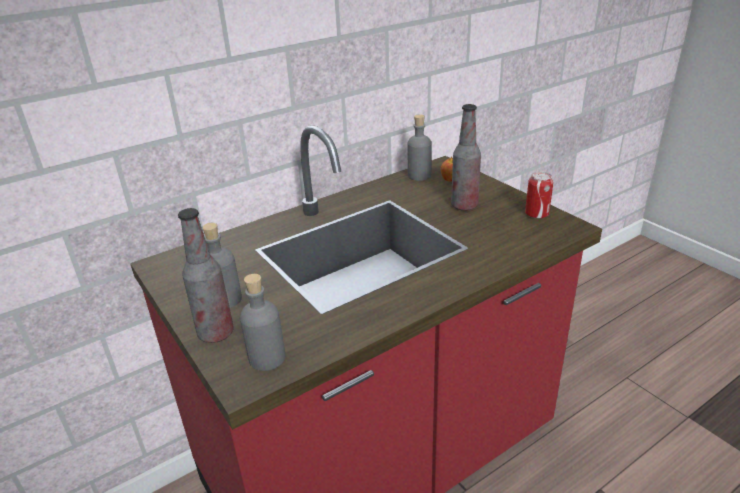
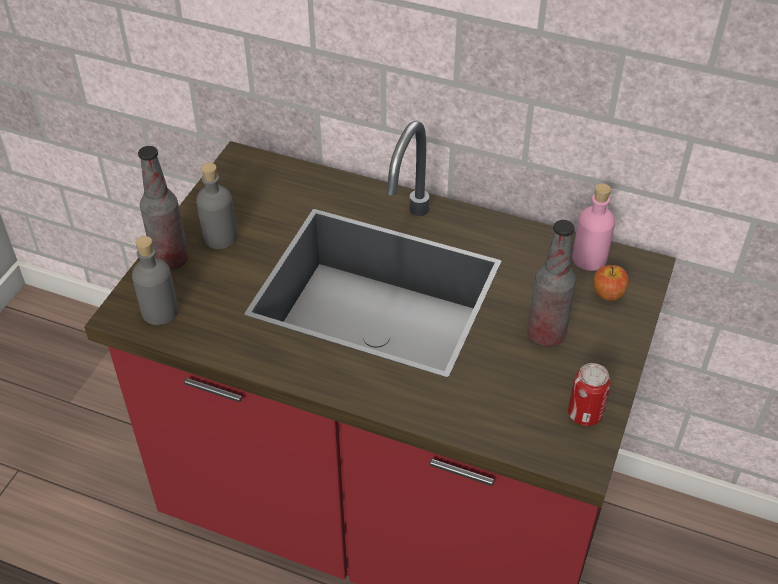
camera: 55 degrees right, 15 degrees up
grey bottle [407,114,432,181] -> pink bottle [572,183,615,271]

